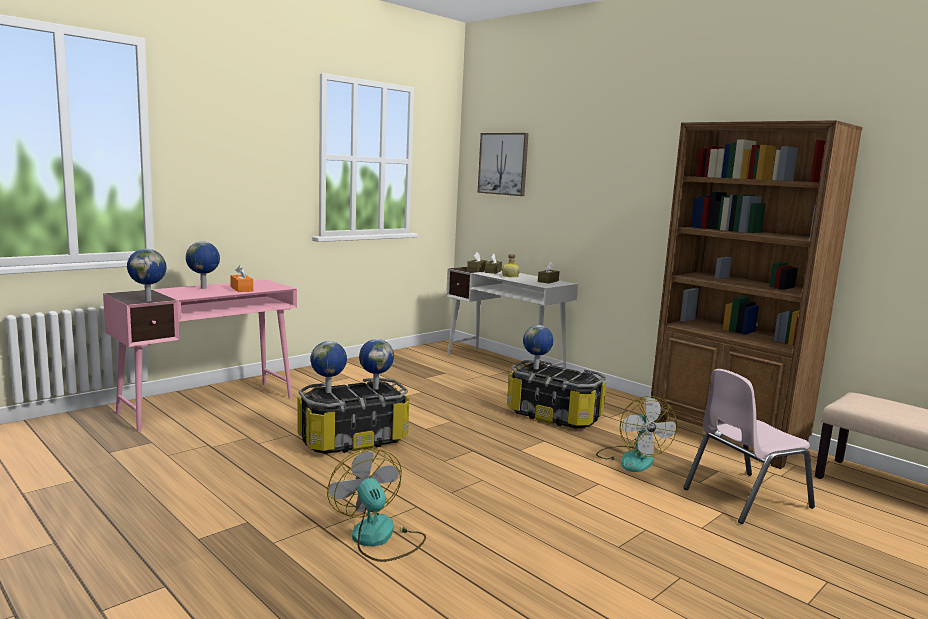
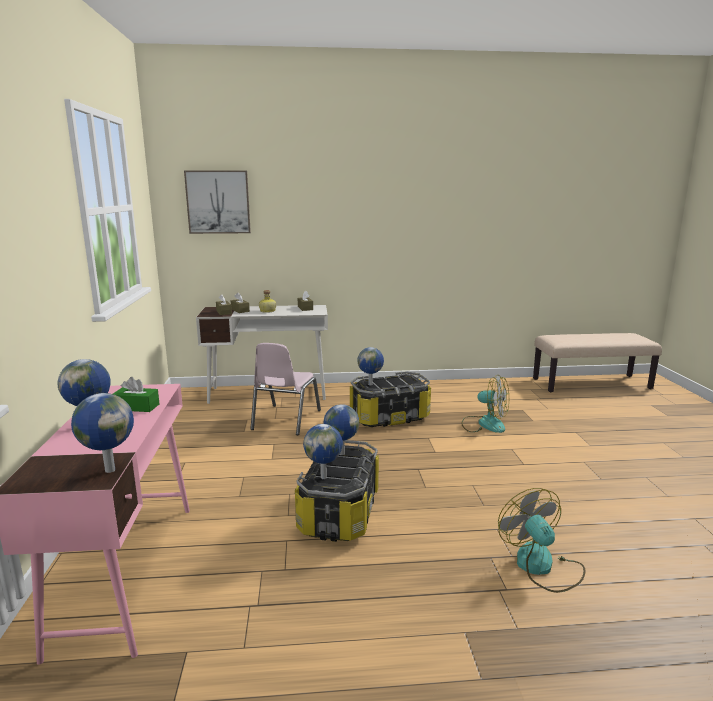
camera: 50 degrees left, 5 degrees up
orange tissue box [230,265,253,292] -> green tissue box [113,377,160,412]
fan [327,449,426,562] -> fan turned 60 degrees clockwise [498,488,585,593]
brown bookcase [651,120,863,469] -> none
pink chair [683,369,815,524] -> pink chair moved to [250,343,321,435]

